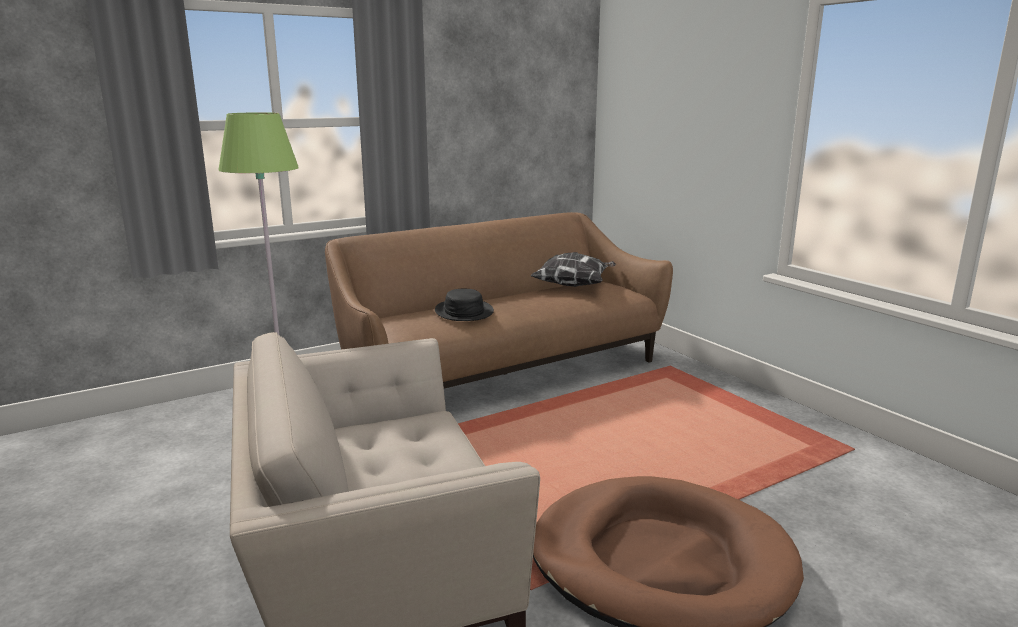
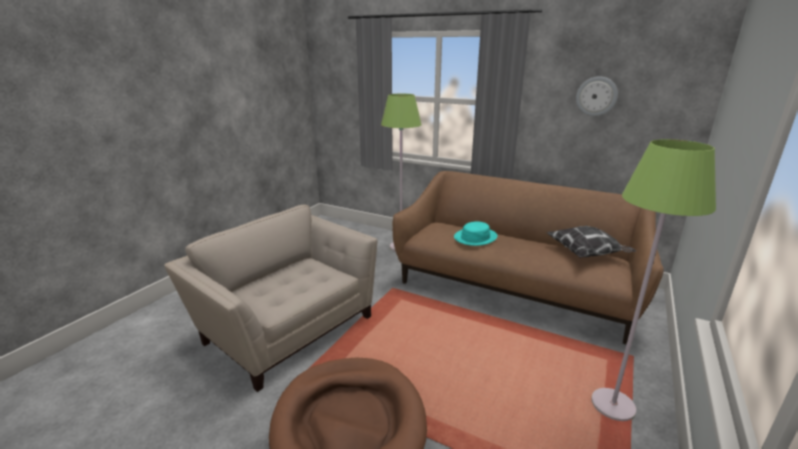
camera: 60 degrees right, 5 degrees up
black hat [435,289,494,321] -> turquoise hat [454,221,497,246]
none -> wall clock [576,76,618,116]
none -> green floor lamp [591,139,716,421]

